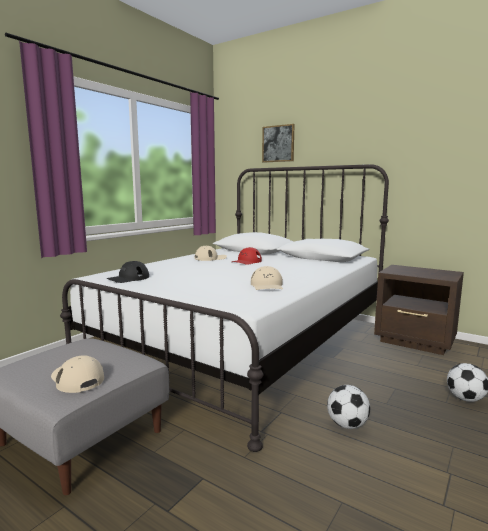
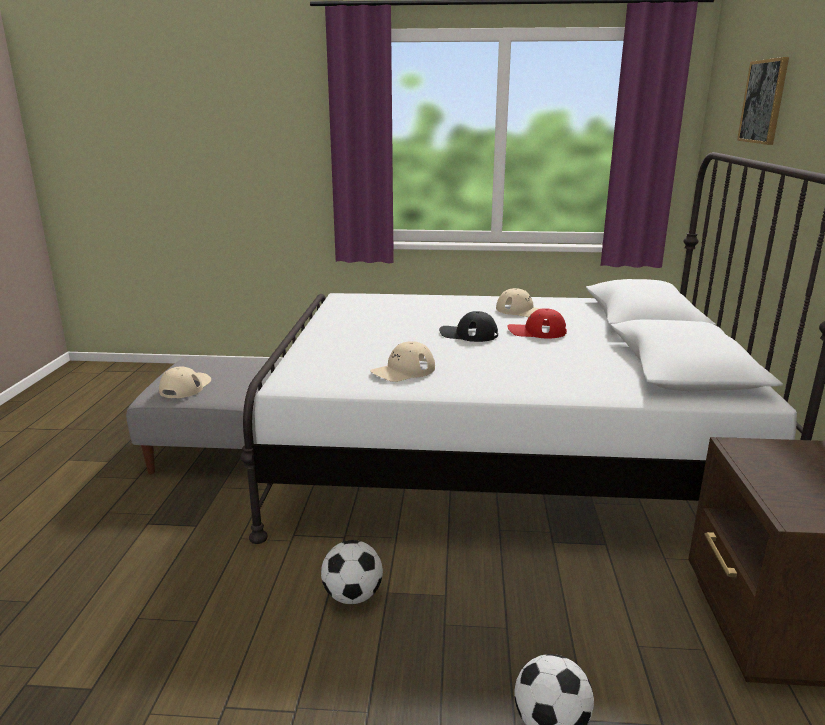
camera: 60 degrees right, 10 degrees up
black cap [106,261,149,283] -> black cap moved to [439,311,498,342]

